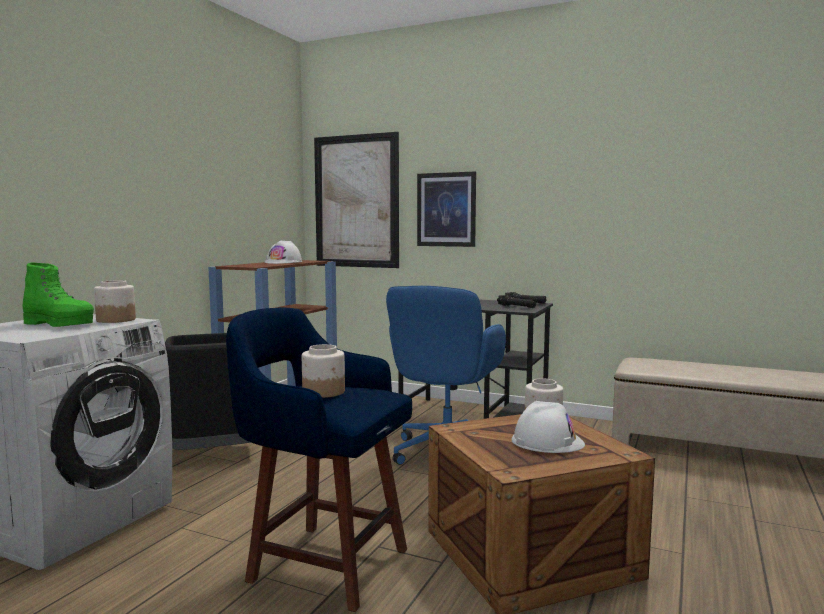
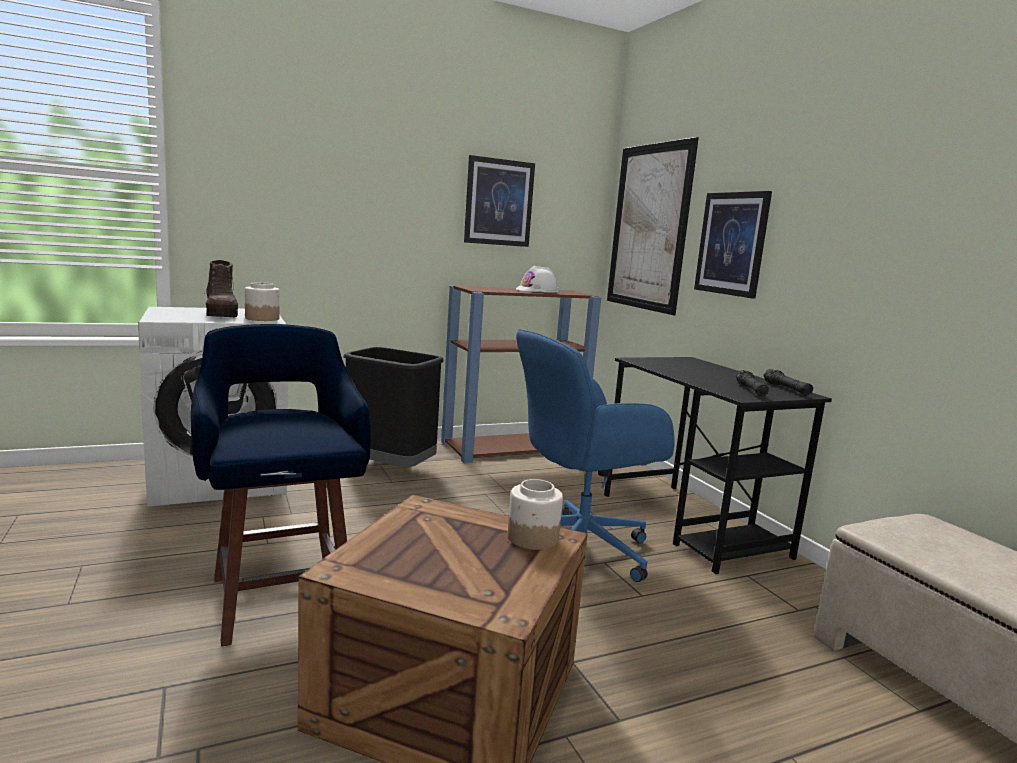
camera: 40 degrees right, 5 degrees up
green boot [22,262,94,327] -> brown boot [204,260,238,317]
jar [302,344,345,398] -> none
white hard hat [512,401,585,453] -> none
none -> picture [464,155,535,247]

